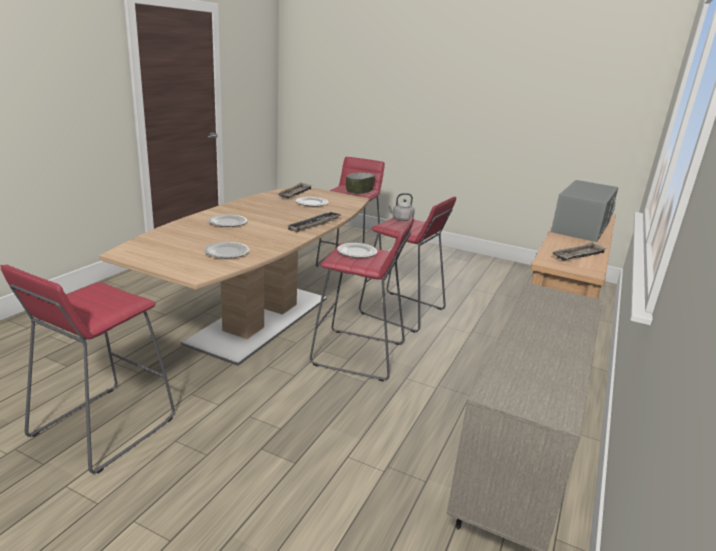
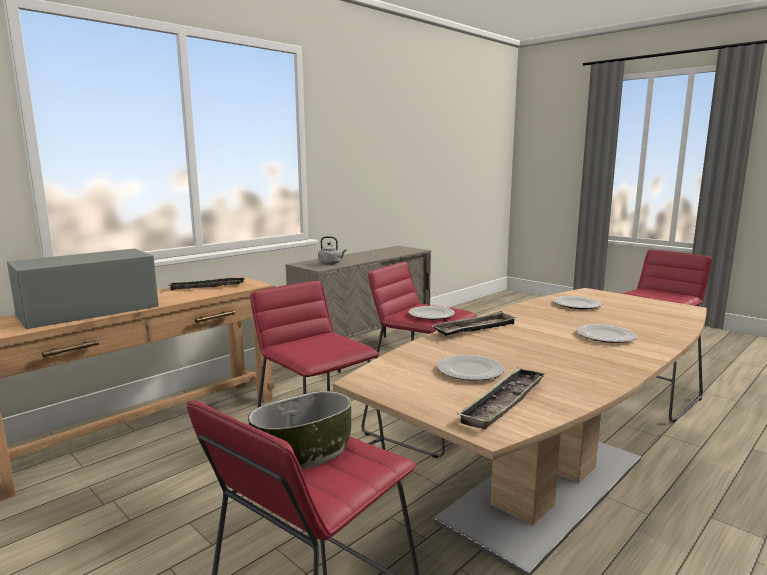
camera: 160 degrees left, 10 degrees down
grey kettle [387,193,415,221] -> grey kettle moved to [318,236,346,265]

